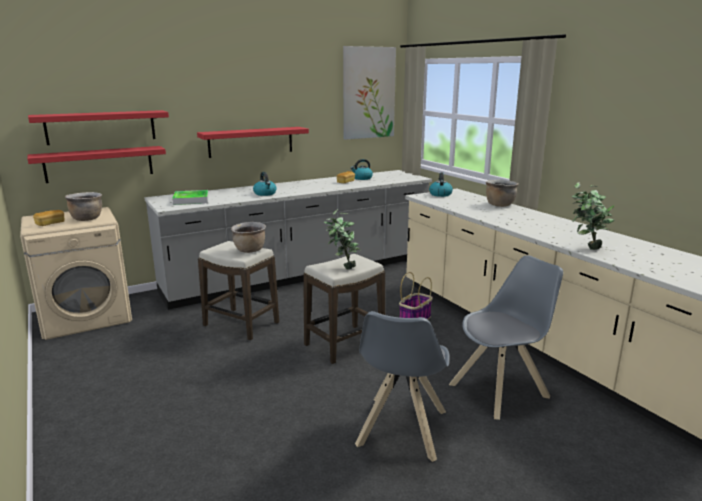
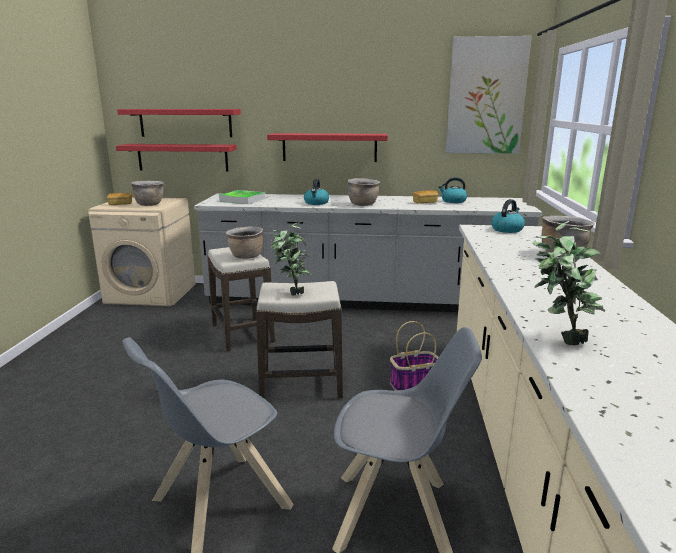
camera: 35 degrees right, 0 degrees up
none -> brown cooking pot [348,178,380,206]

